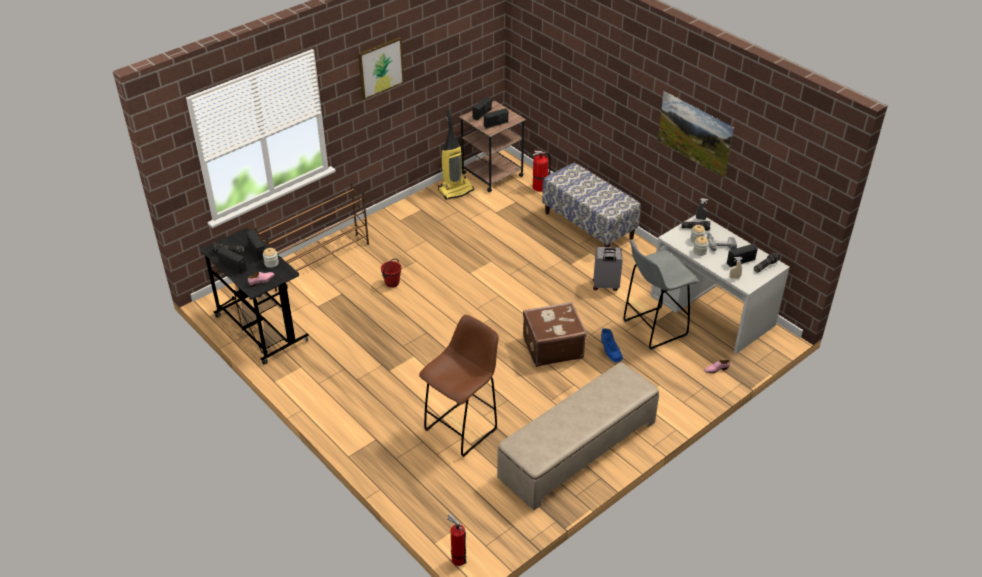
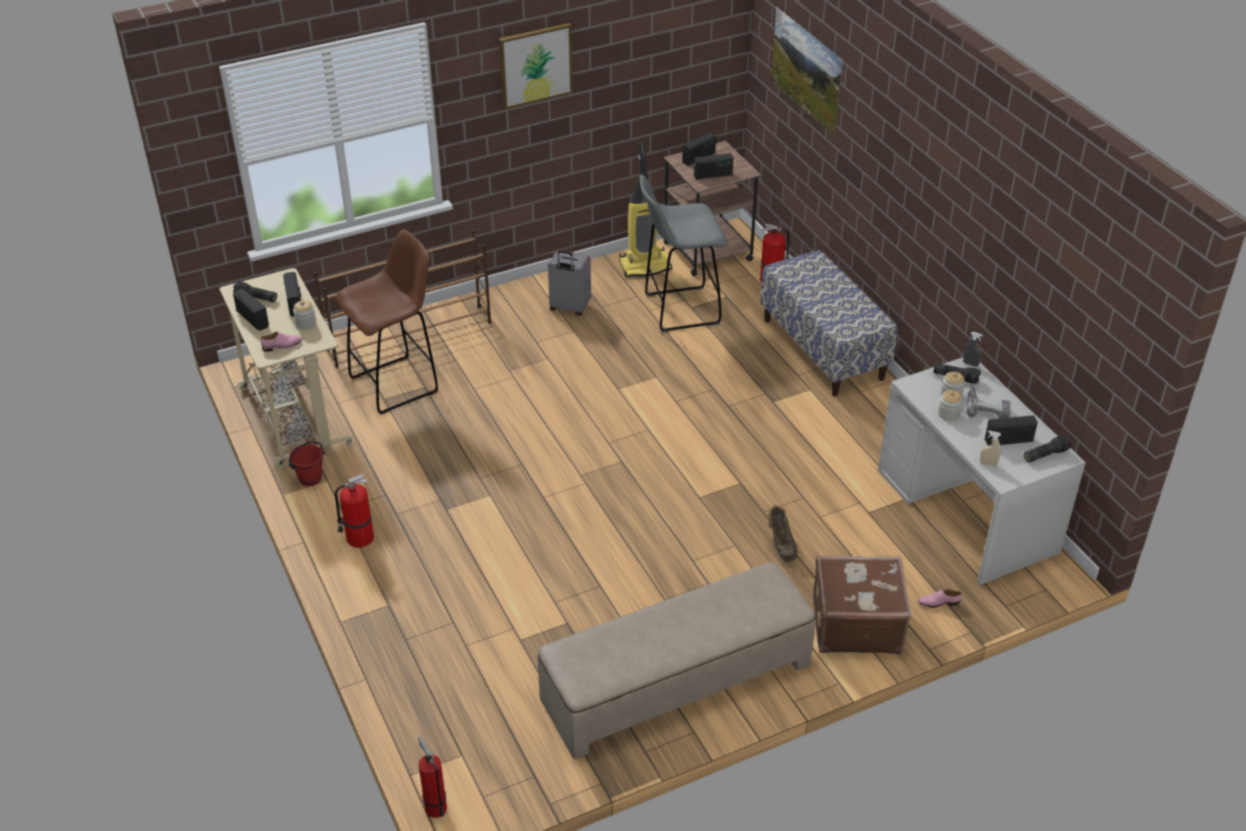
camera: 15 degrees right, 0 degrees up
black desk [200,228,309,365] -> beige desk [220,268,353,468]
red bucket [381,259,401,288] -> red bucket moved to [289,442,325,486]
brown stool [419,315,499,457] -> brown stool moved to [335,229,438,415]
brown suitcase [523,302,587,367] -> brown suitcase moved to [813,556,911,654]
grey suitcase [593,247,623,291] -> grey suitcase moved to [548,250,591,316]
blue boot [601,328,623,363] -> brown boot [768,505,798,562]
grey stool [623,240,699,350] -> grey stool moved to [639,174,727,332]
picture [658,91,734,178] -> picture moved to [771,6,843,136]
none -> fire extinguisher [335,474,374,548]

